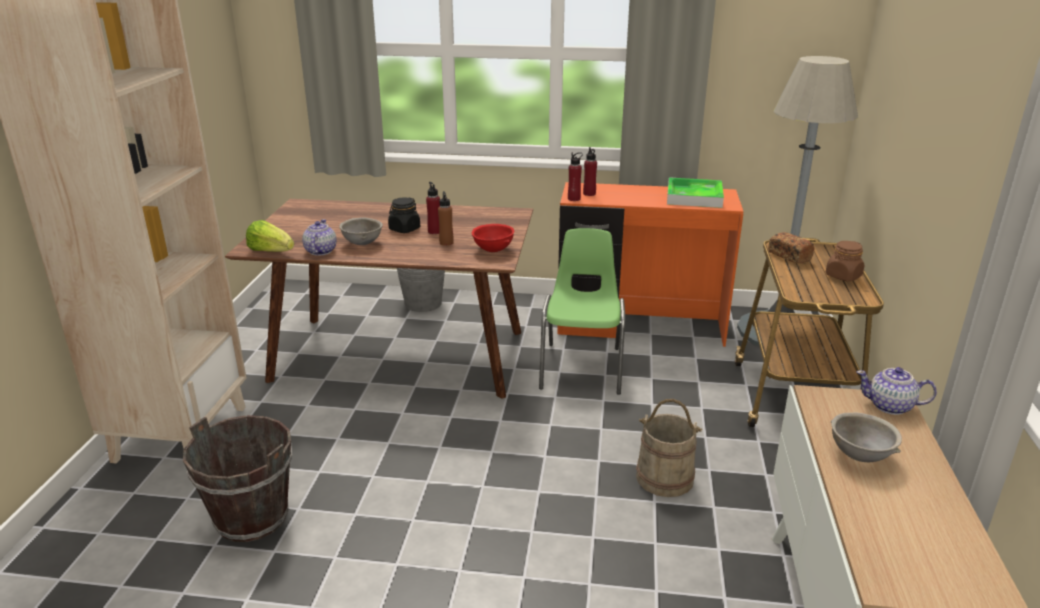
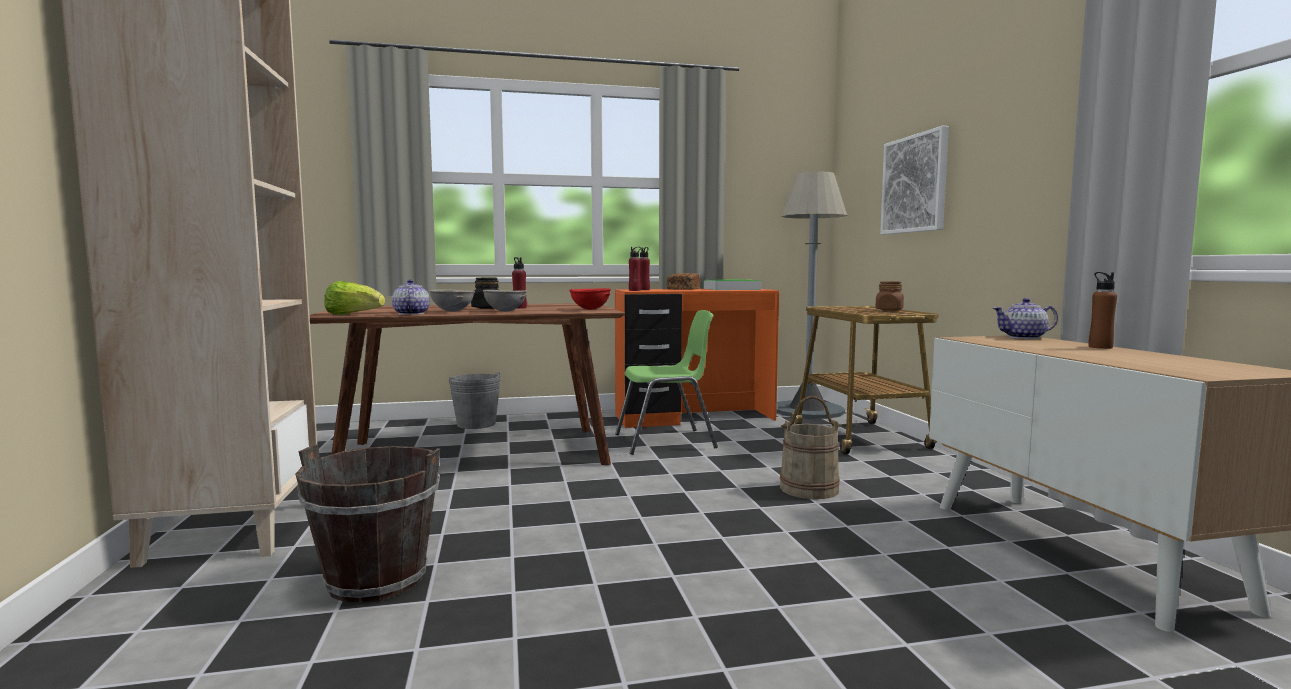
camera: 20 degrees left, 20 degrees down
brown bottle [438,191,454,246] -> brown bottle moved to [1089,272,1117,349]
green chair [539,228,625,395] -> green chair turned 90 degrees clockwise [615,310,718,455]
bread [768,232,814,264] -> bread moved to [667,273,701,290]
grey bowl [831,412,902,462] -> grey bowl moved to [483,290,527,312]
none -> picture [880,126,949,234]

